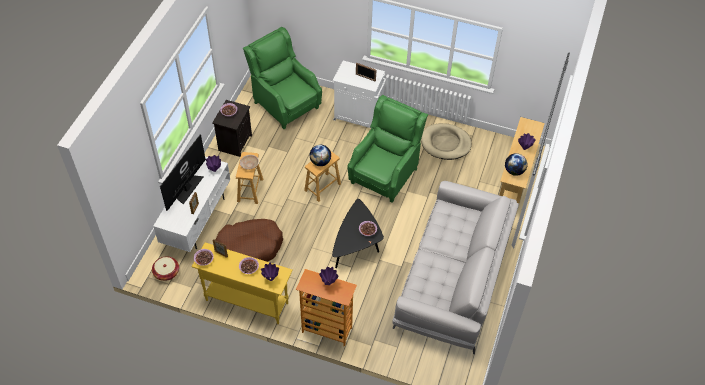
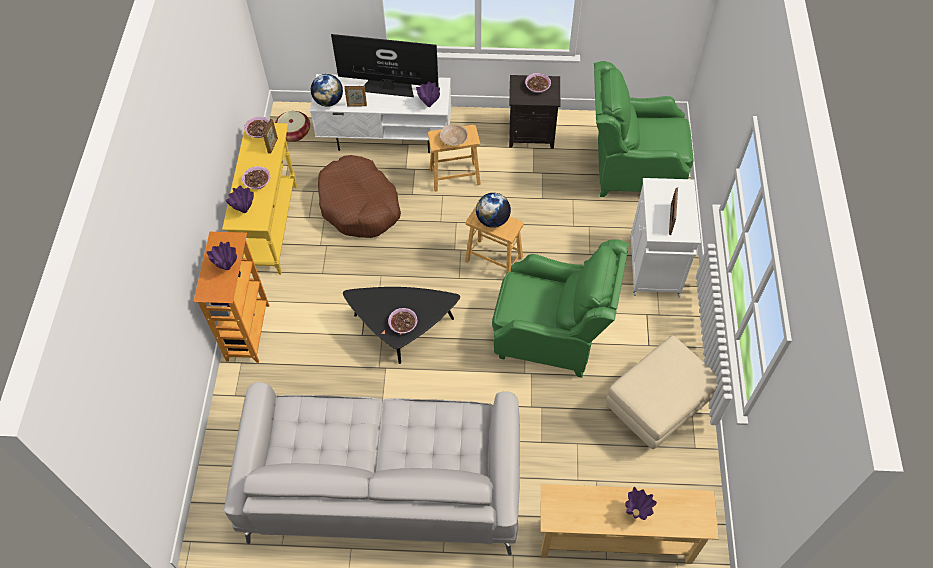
camera: 75 degrees right, 5 degrees up
green armchair [243,27,322,129] -> green armchair turned 120 degrees counterclockwise [594,61,694,197]
beige dog bed [421,123,472,160] -> beige ottoman [606,335,718,449]
globe [505,153,527,176] -> globe moved to [311,74,343,107]

